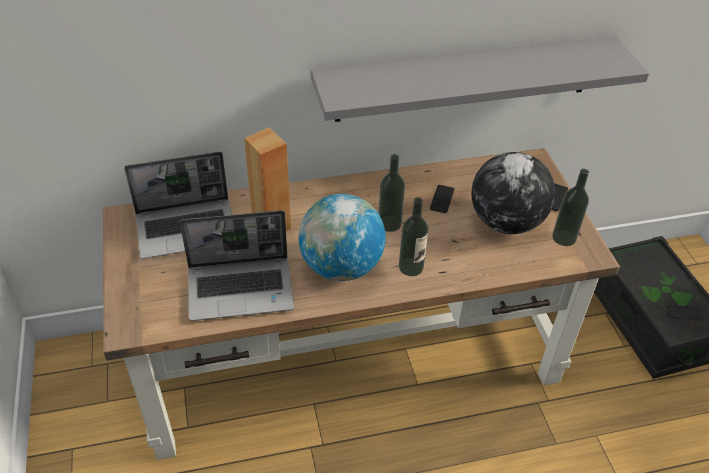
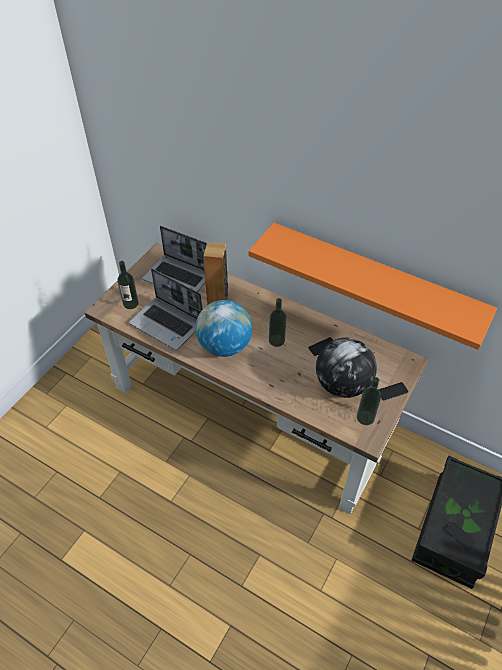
camera: 45 degrees right, 5 degrees up
grey shelf [311,36,649,122] -> orange shelf [249,223,497,350]
bottle [399,197,428,276] -> bottle moved to [118,261,139,309]

